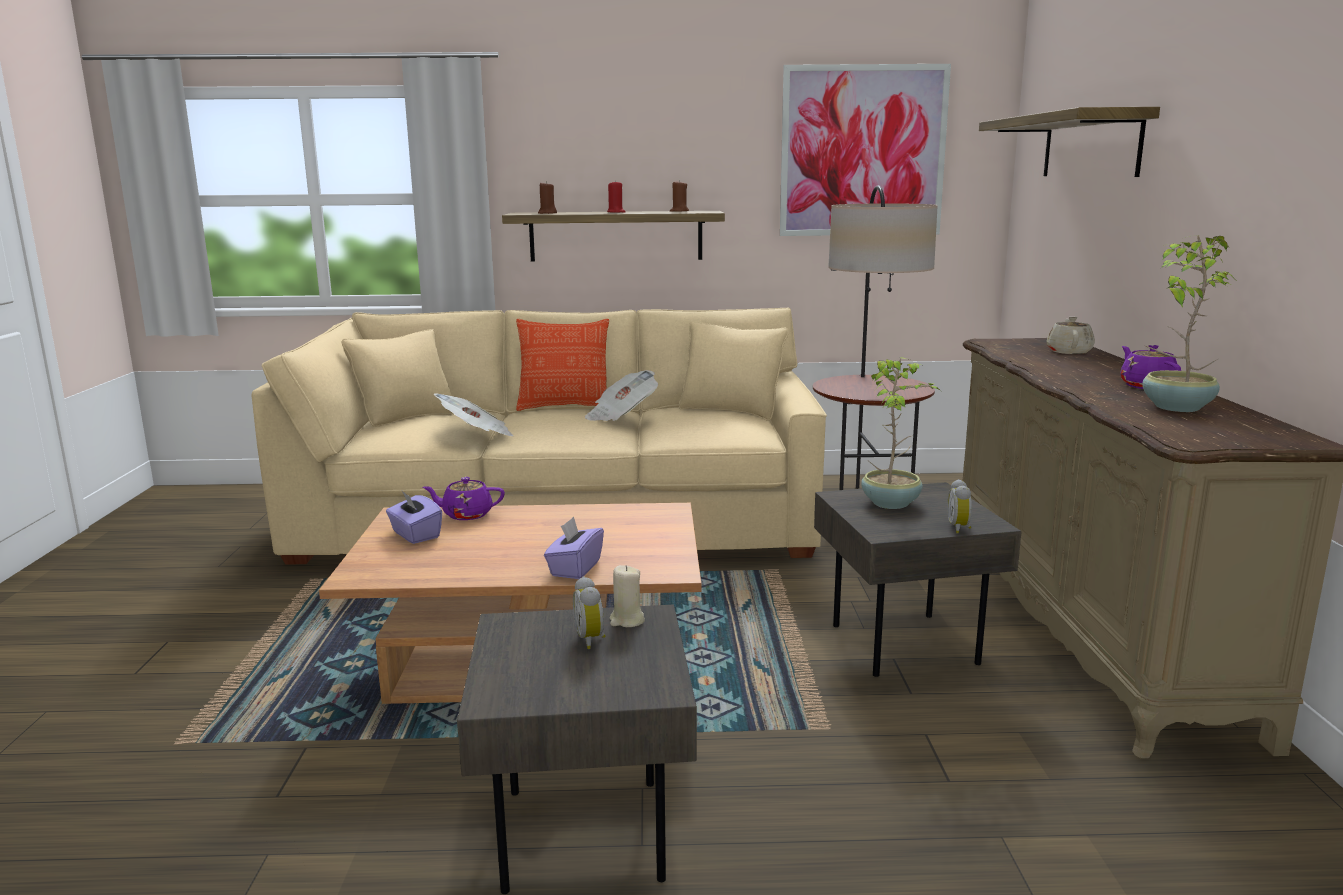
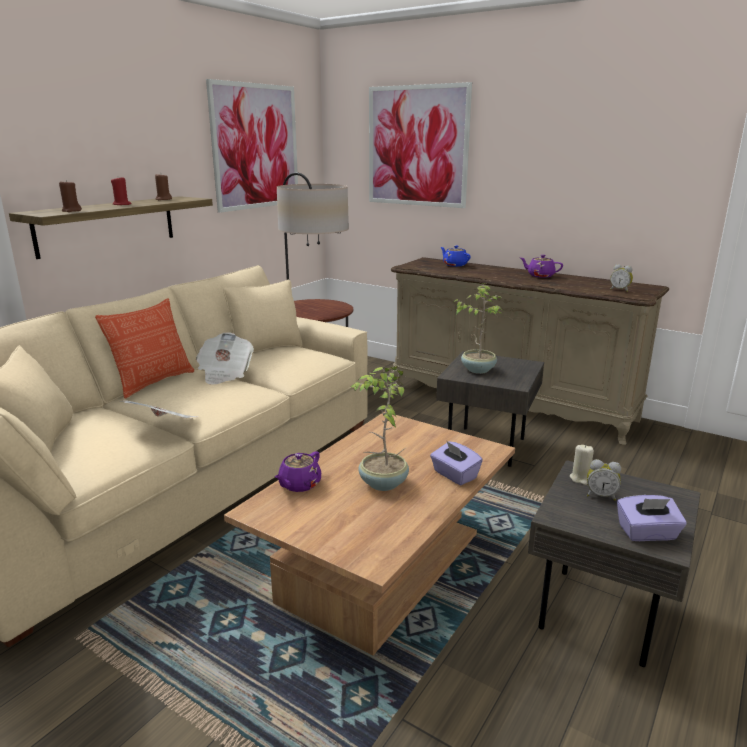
camera: 55 degrees left, 5 degrees up
purple tissue box [386,491,442,544] -> purple tissue box moved to [617,495,687,541]
alarm clock [947,479,972,534] -> alarm clock moved to [610,264,633,292]
shelf [979,107,1160,177] -> picture [369,82,472,208]
beige teapot [1046,317,1095,354] -> blue teapot [441,246,471,267]
potted plant [1142,235,1236,412] -> potted plant moved to [351,366,409,491]

